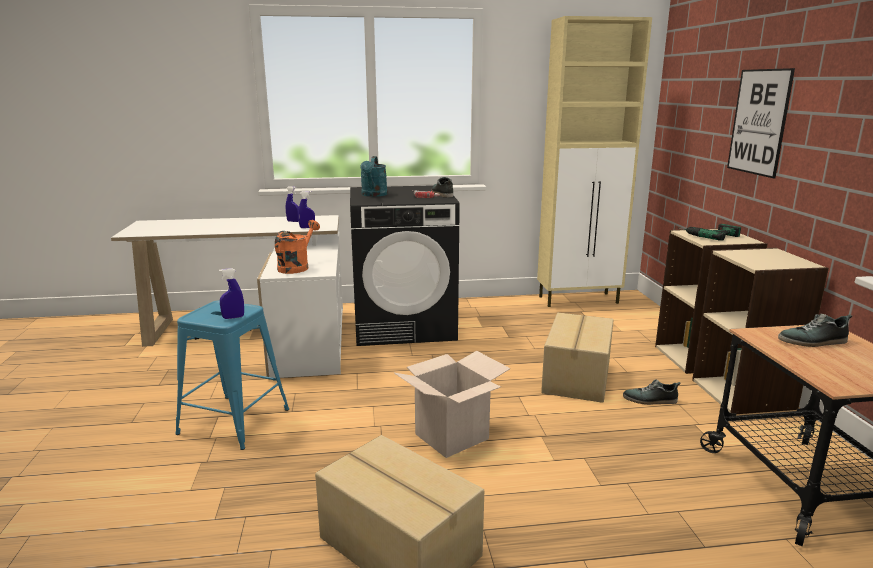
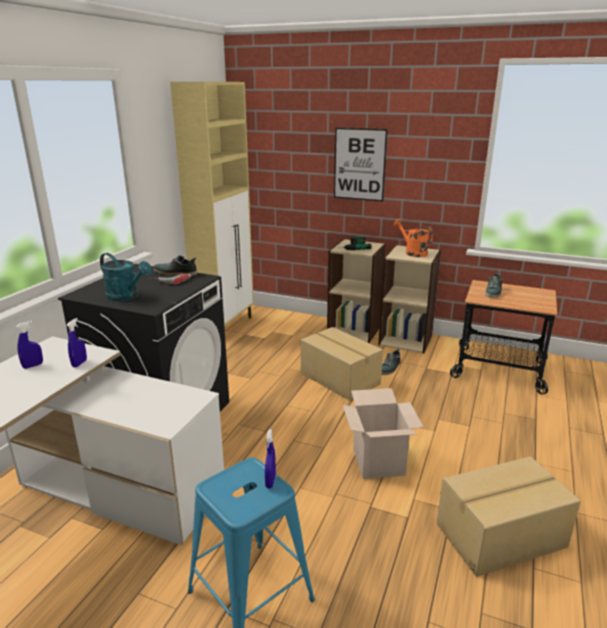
camera: 60 degrees left, 5 degrees up
orange watering can [275,220,320,274] -> orange watering can moved to [394,219,433,257]

